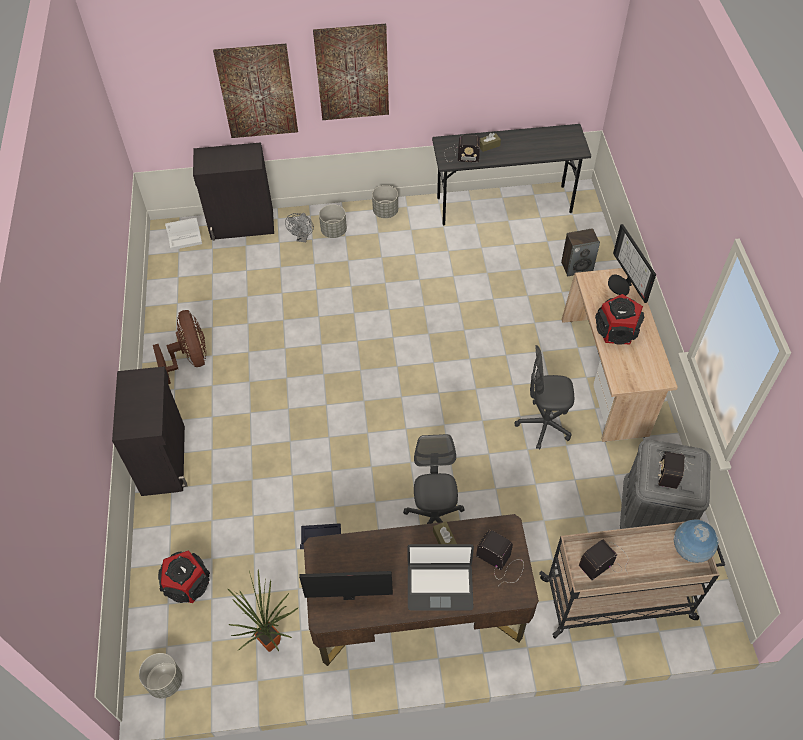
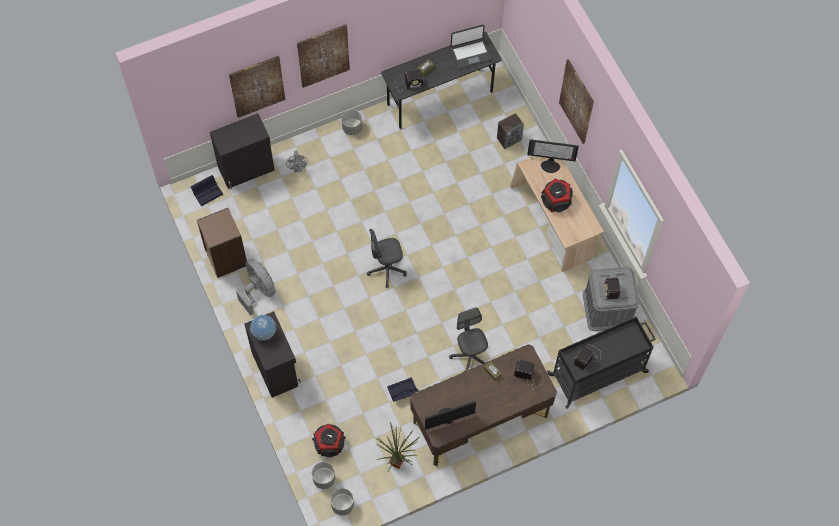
camera: 20 degrees left, 10 degrees up
brown fan [153,310,206,384] -> grey fan [236,259,276,316]
white storage box [165,217,202,250] -> black storage box [191,175,223,206]
grey planter [319,204,347,238] -> grey planter moved to [312,462,335,489]
laptop [407,544,474,611] -> laptop moved to [451,25,491,68]
grey office chair [515,345,574,449] -> grey office chair moved to [367,229,407,288]
beige cart [539,522,725,639] -> black cart [547,317,656,409]
monitor [608,224,656,303] -> monitor turned 45 degrees counterclockwise [527,139,579,173]
globe [674,519,719,563] -> globe moved to [250,315,276,341]
none -> brown bookcase [197,208,247,278]
none -> picture [559,59,594,144]

